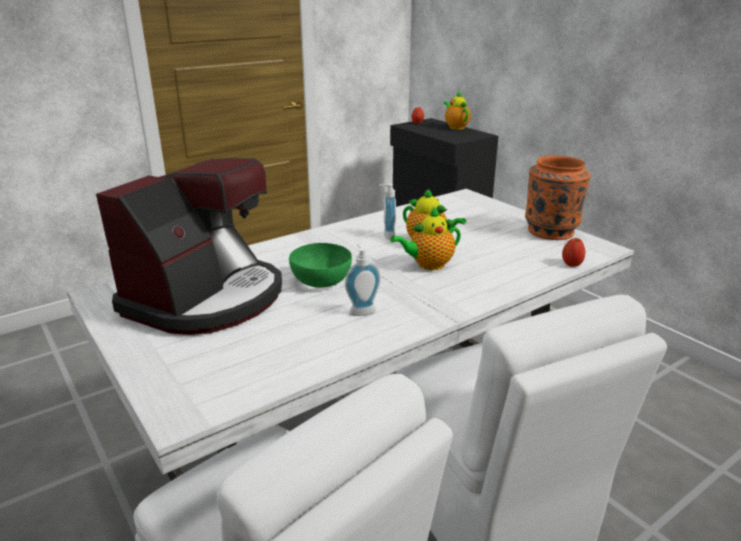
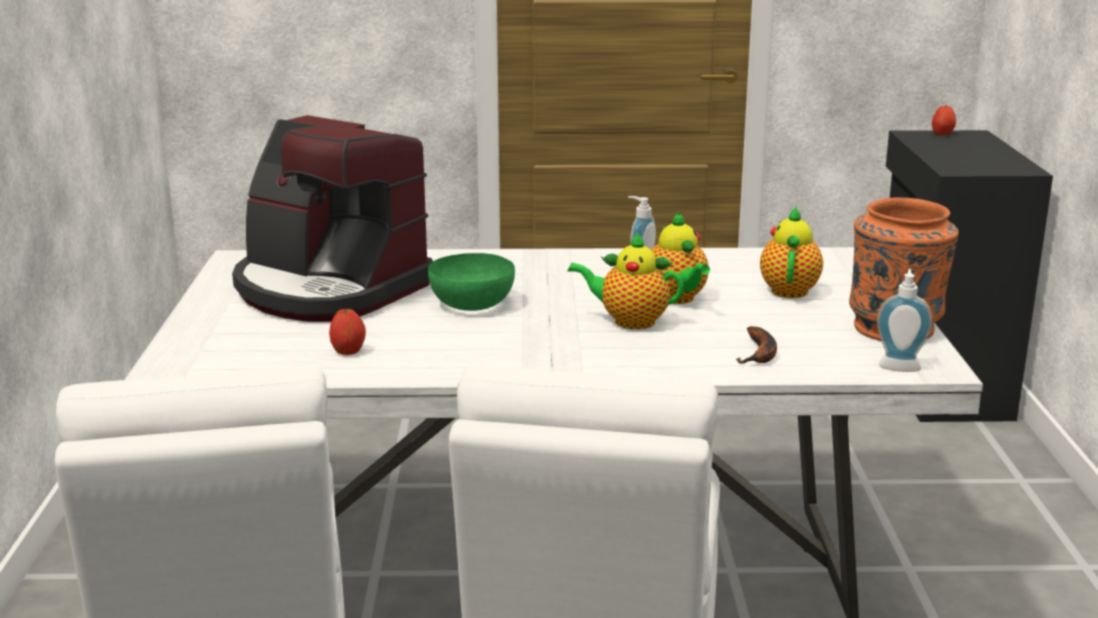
camera: 35 degrees right, 5 degrees down
coffee machine [96,158,282,335] -> coffee machine turned 60 degrees clockwise [232,115,433,322]
soap dispenser [345,244,380,316] -> soap dispenser moved to [877,269,932,372]
teapot [443,91,471,130] -> teapot moved to [760,206,823,298]
apple [562,238,586,267] -> apple moved to [329,308,366,355]
none -> banana [736,326,777,364]

